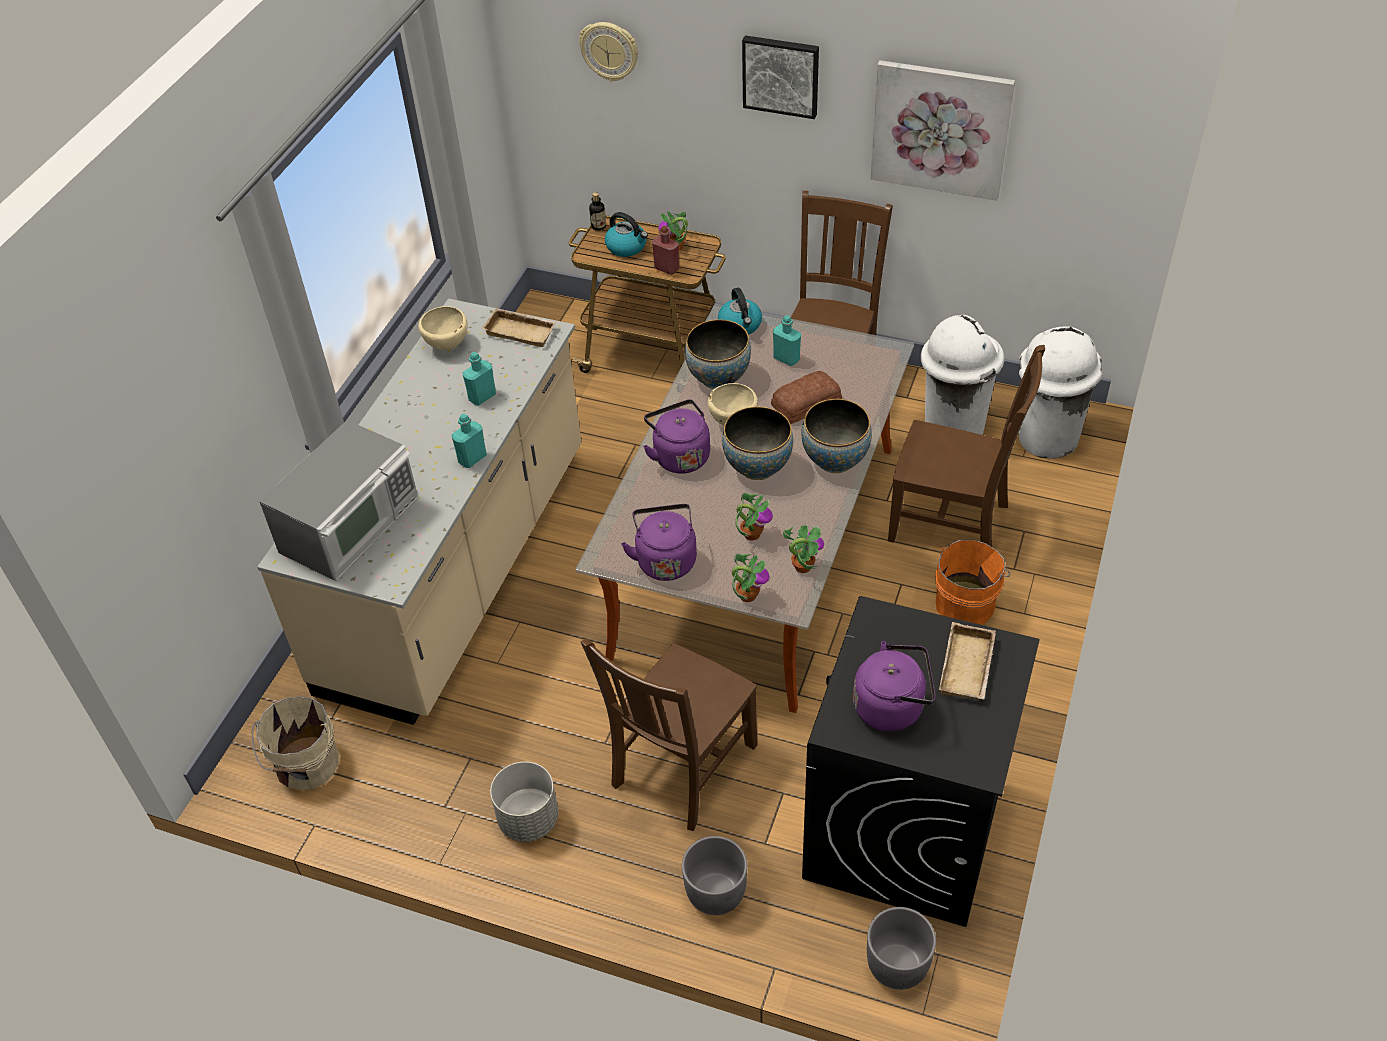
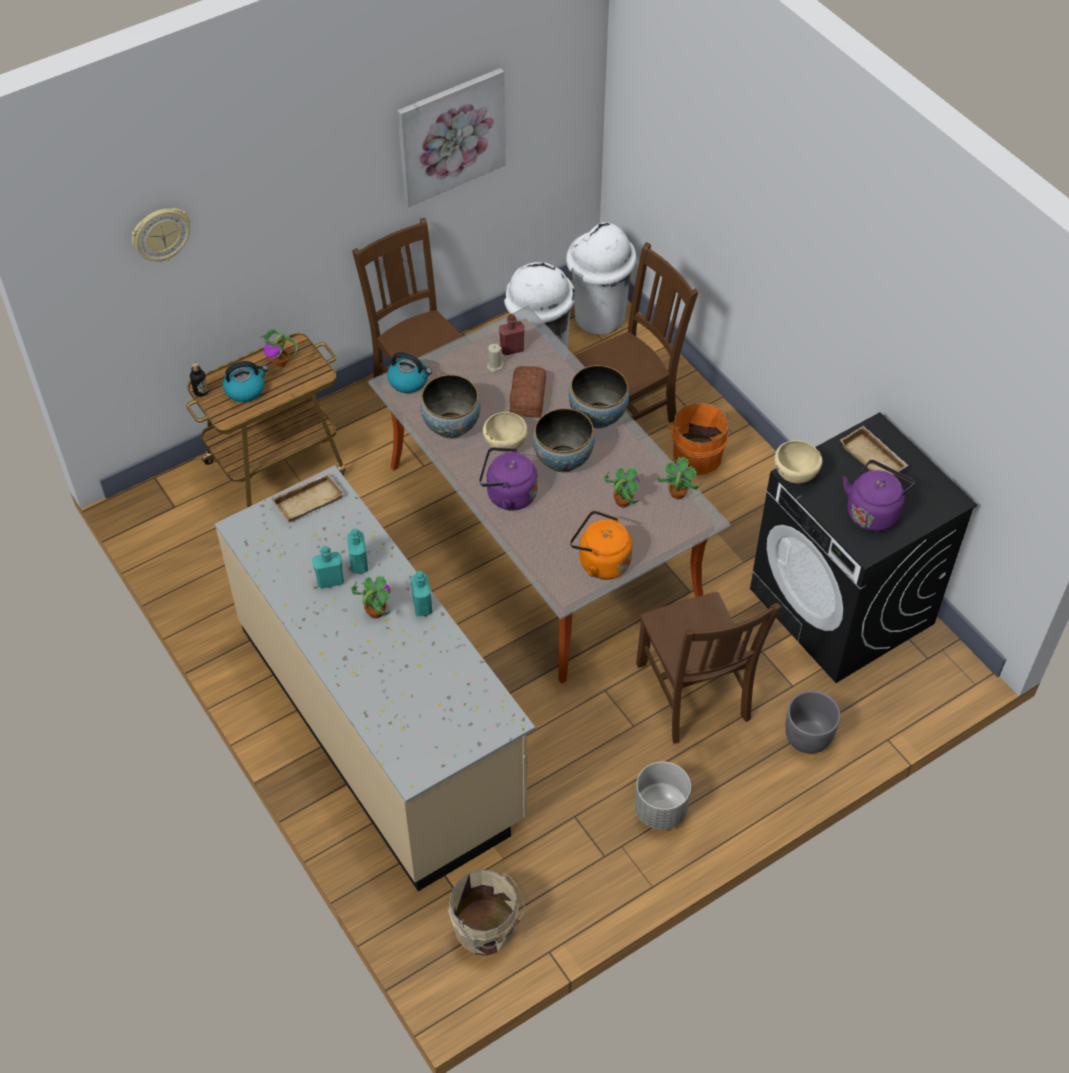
camera: 55 degrees left, 5 degrees up
microwave [259,420,419,581] -> none
beige bowl [418,306,468,350] -> beige bowl moved to [774,440,822,484]
purple kettle [621,504,697,581] -> orange kettle [570,510,632,580]
red bottle [652,226,679,275] -> red bottle moved to [499,314,525,356]
potted plant [732,554,770,602] -> potted plant moved to [351,575,394,619]
picture [742,35,819,119] -> none
turquoise bottle [773,315,801,366] -> turquoise bottle moved to [312,546,344,589]
grey planter [867,907,936,990] -> none
none -> beige candle [487,344,504,373]

